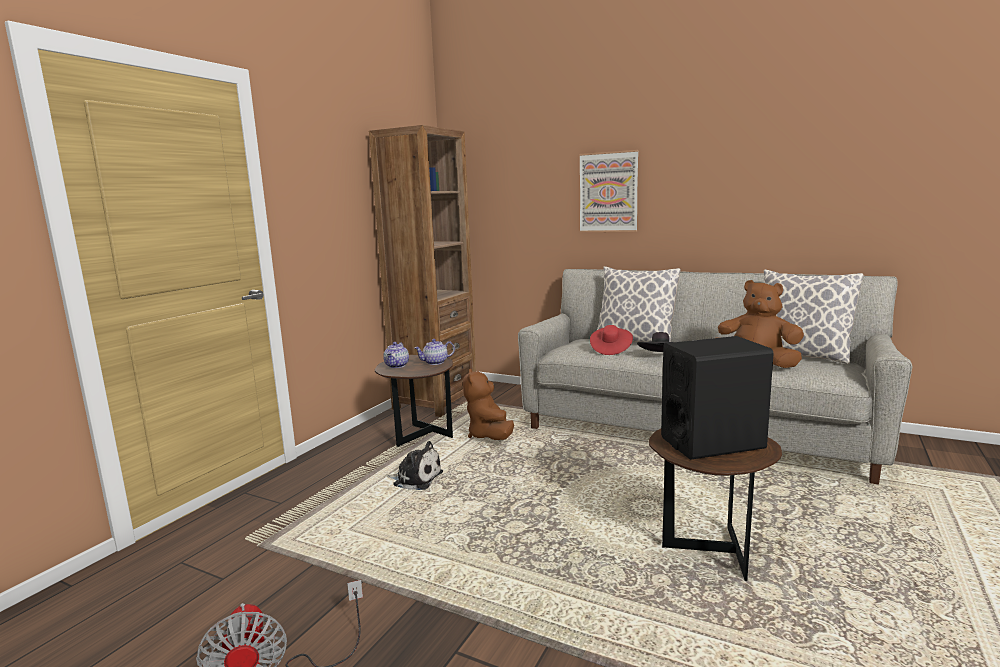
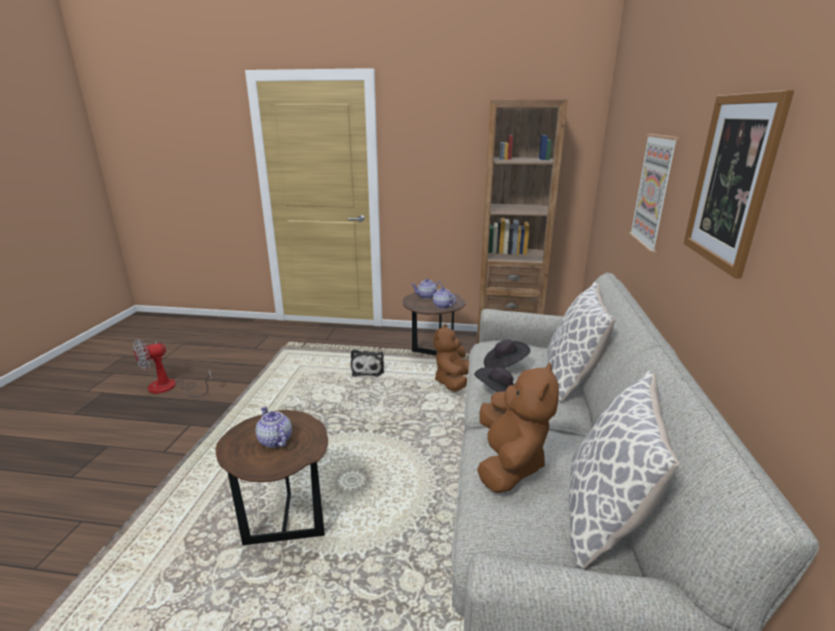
camera: 70 degrees right, 10 degrees up
brown plush toy [463,369,514,440] -> brown plush toy turned 45 degrees counterclockwise [433,324,469,392]
red hat [590,325,633,355] -> black hat [484,340,530,368]
black speaker [661,336,773,460] -> teapot [256,406,292,448]
none -> picture [684,90,794,279]

